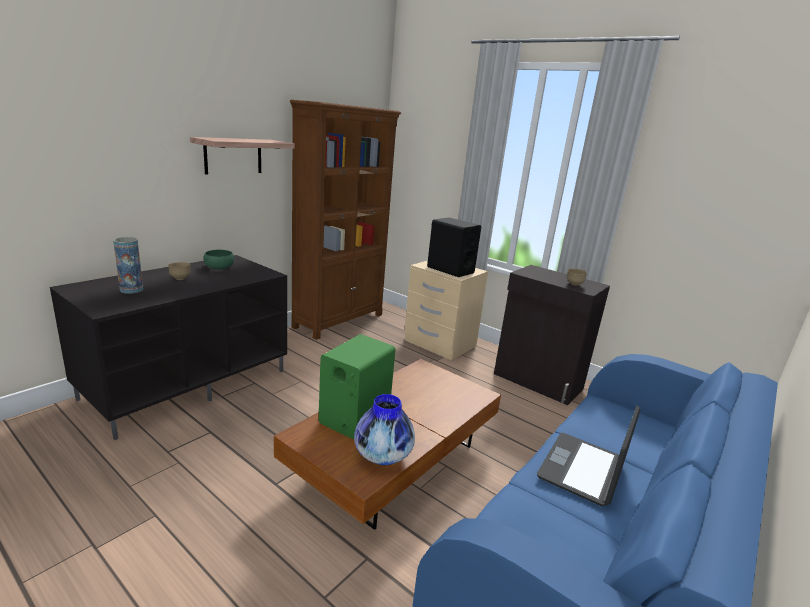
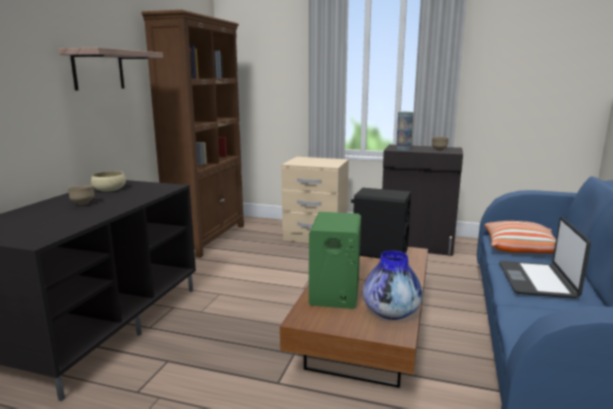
camera: 20 degrees left, 5 degrees down
vase [113,237,143,294] -> vase moved to [396,112,413,151]
green bowl [203,250,234,269] -> beige bowl [91,171,126,192]
black speaker [427,218,481,277] -> black speaker moved to [351,188,411,258]
none -> pillow [485,221,556,253]

